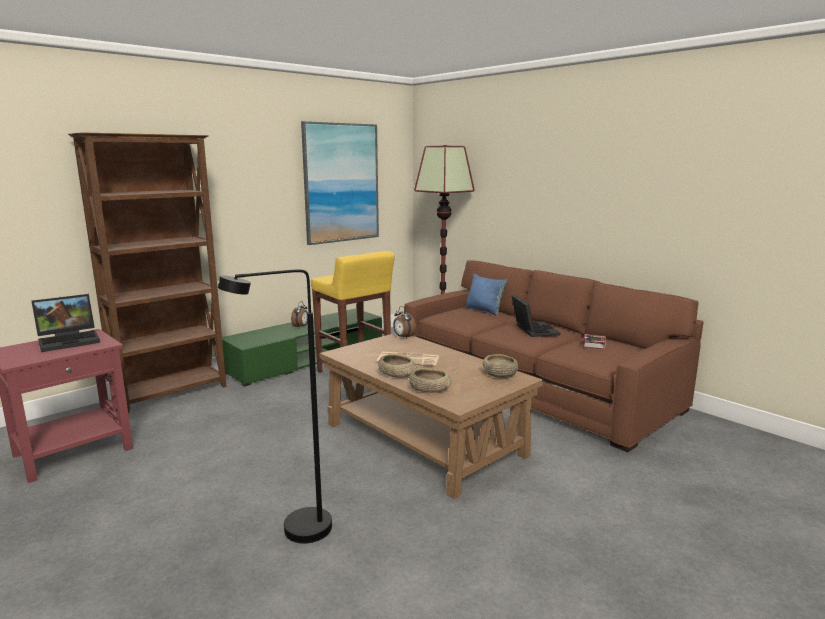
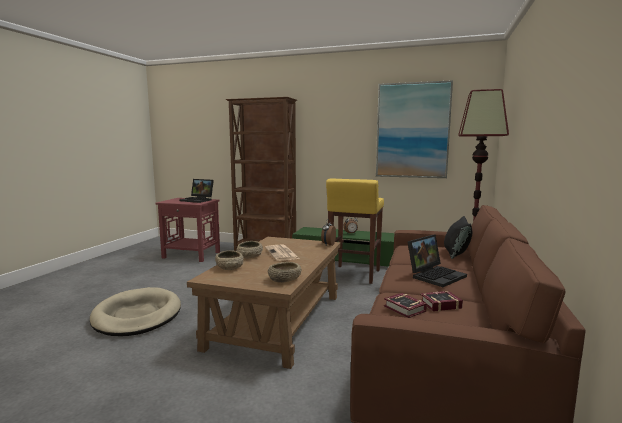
camera: 60 degrees right, 5 degrees down
black floor lamp [218,269,332,543] -> beige dog bed [90,287,181,336]
blue pillow [465,274,508,316] -> black pillow [444,216,472,259]
none -> book [384,293,427,318]

